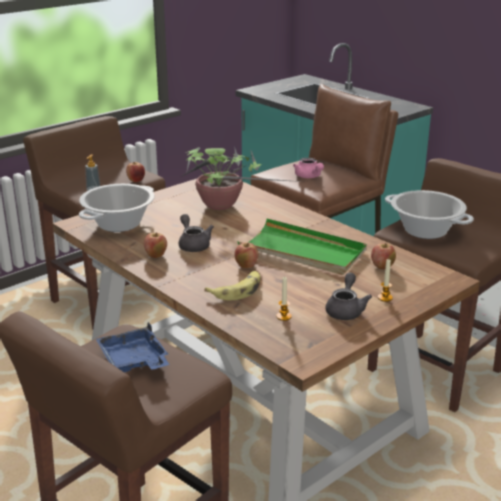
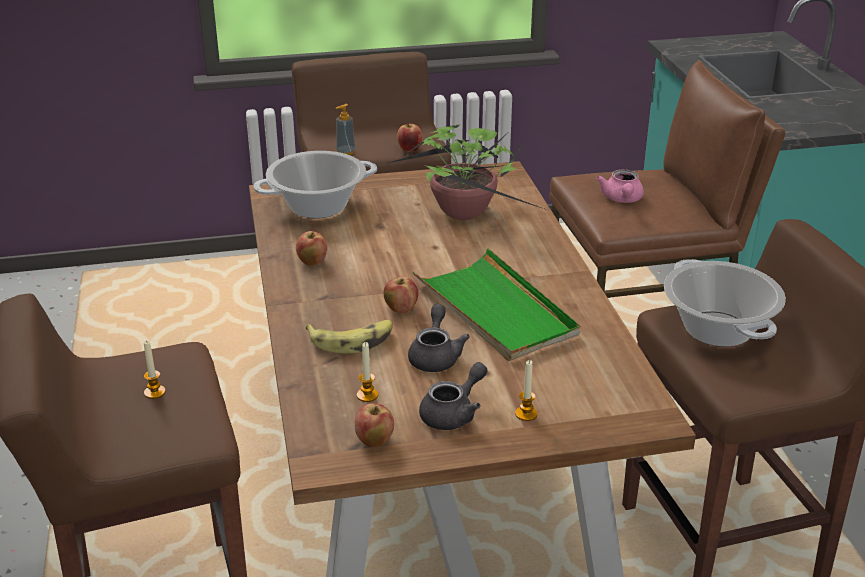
camera: 30 degrees right, 5 degrees up
blue tray [96,322,170,373] -> candle [144,340,166,399]
grey teapot [178,214,214,252] -> grey teapot moved to [408,304,470,372]
apple [371,243,396,269] -> apple moved to [355,403,394,447]

